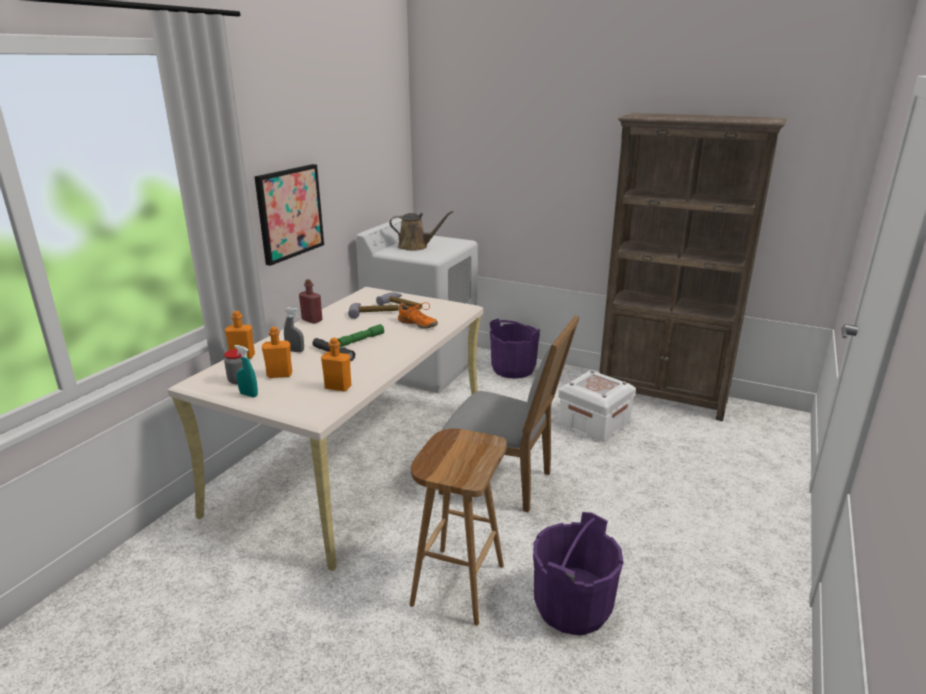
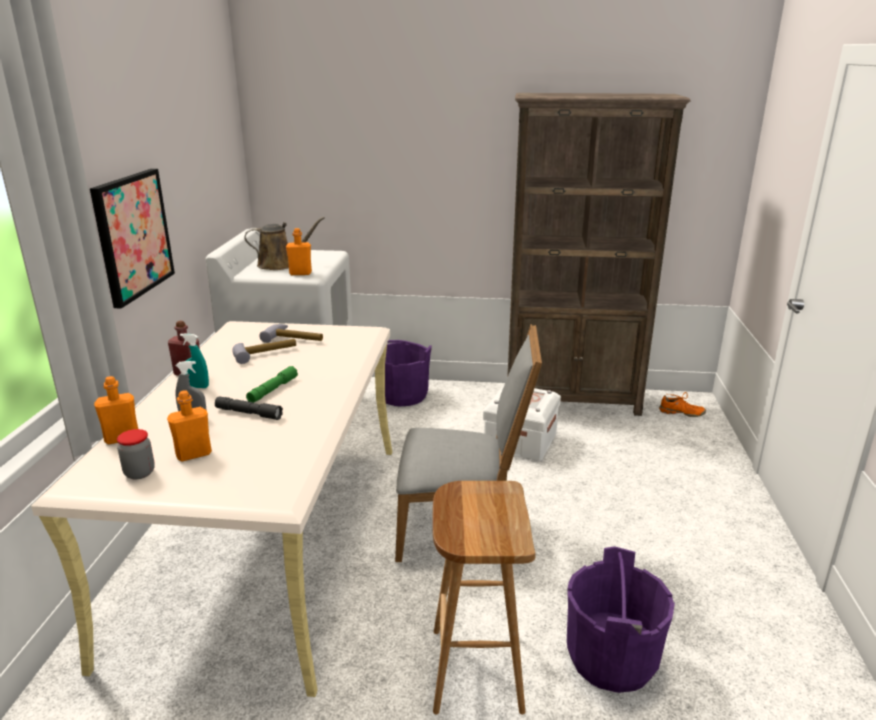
camera: 20 degrees left, 0 degrees up
turquoise spray bottle [234,345,258,397] -> turquoise spray bottle moved to [180,333,209,388]
orange bottle [321,338,351,391] -> orange bottle moved to [286,228,312,275]
orange shoe [398,302,438,329] -> orange shoe moved to [659,392,706,417]

